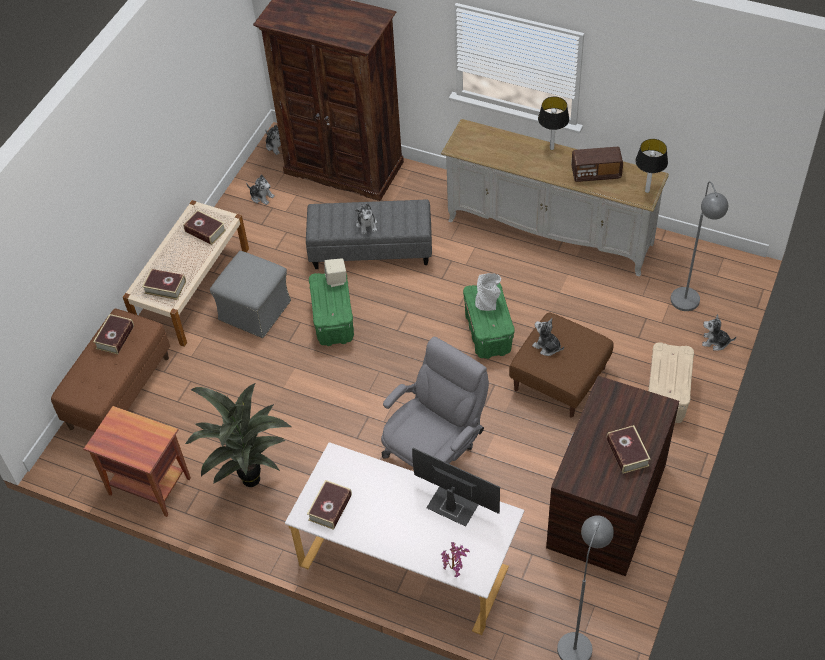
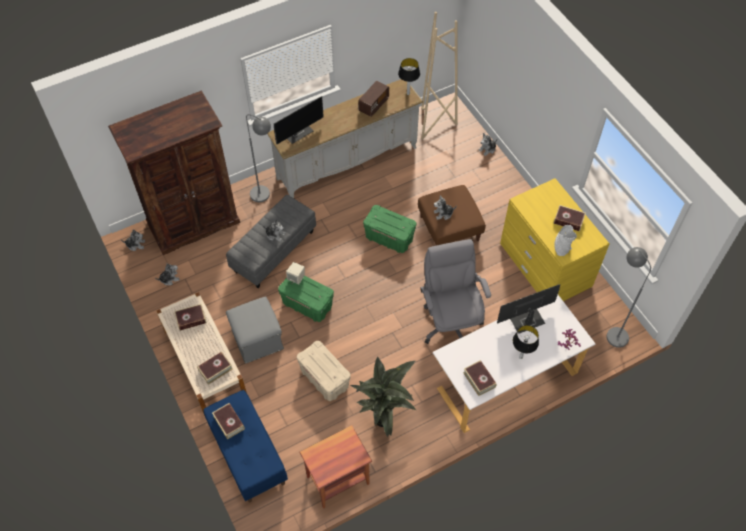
camera: 55 degrees left, 5 degrees up
brown bench [51,309,170,432] -> blue bench [203,390,288,503]
grey vase [475,273,501,311] -> grey vase moved to [554,225,577,256]
table lamp [538,97,569,150] -> table lamp moved to [513,325,539,359]
brown dresser [546,376,679,576] -> yellow dresser [500,178,610,301]
beige storage box [648,342,694,423] -> beige storage box moved to [297,341,351,401]
grey floor lamp [670,181,728,311] -> grey floor lamp moved to [246,114,271,202]
none -> monitor [274,96,324,144]
none -> beige clothes rack [421,12,457,139]

